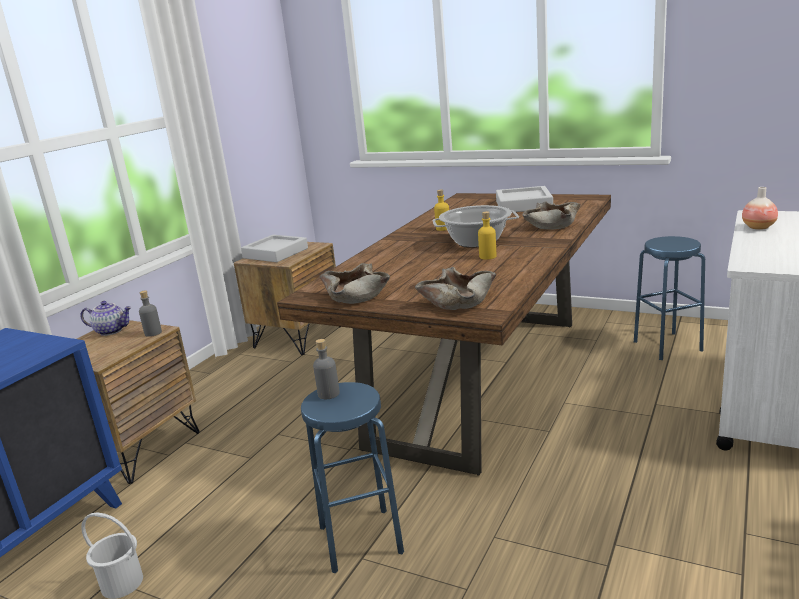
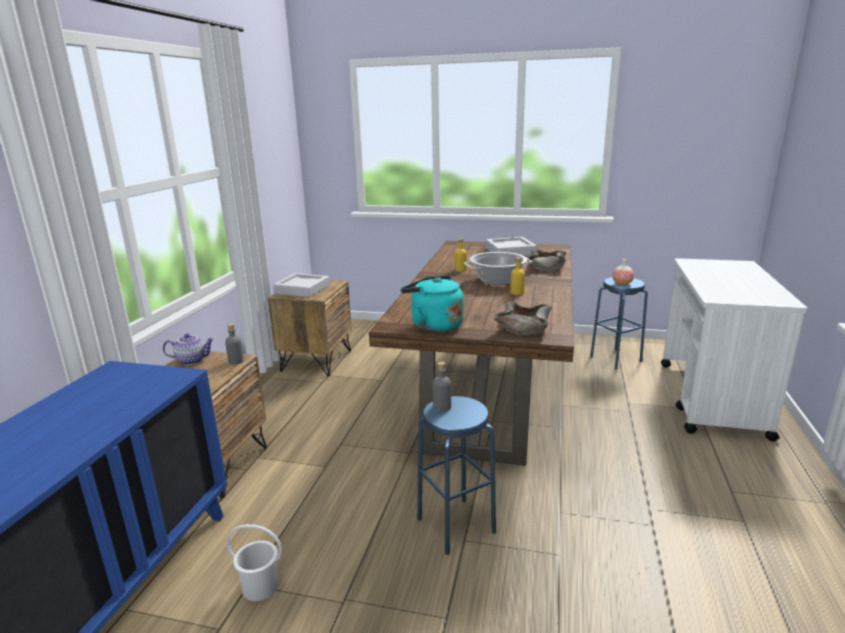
camera: 15 degrees left, 0 degrees up
beige bowl [319,263,390,304] -> turquoise kettle [401,275,464,333]
vase [742,187,778,230] -> vase moved to [612,258,634,285]

